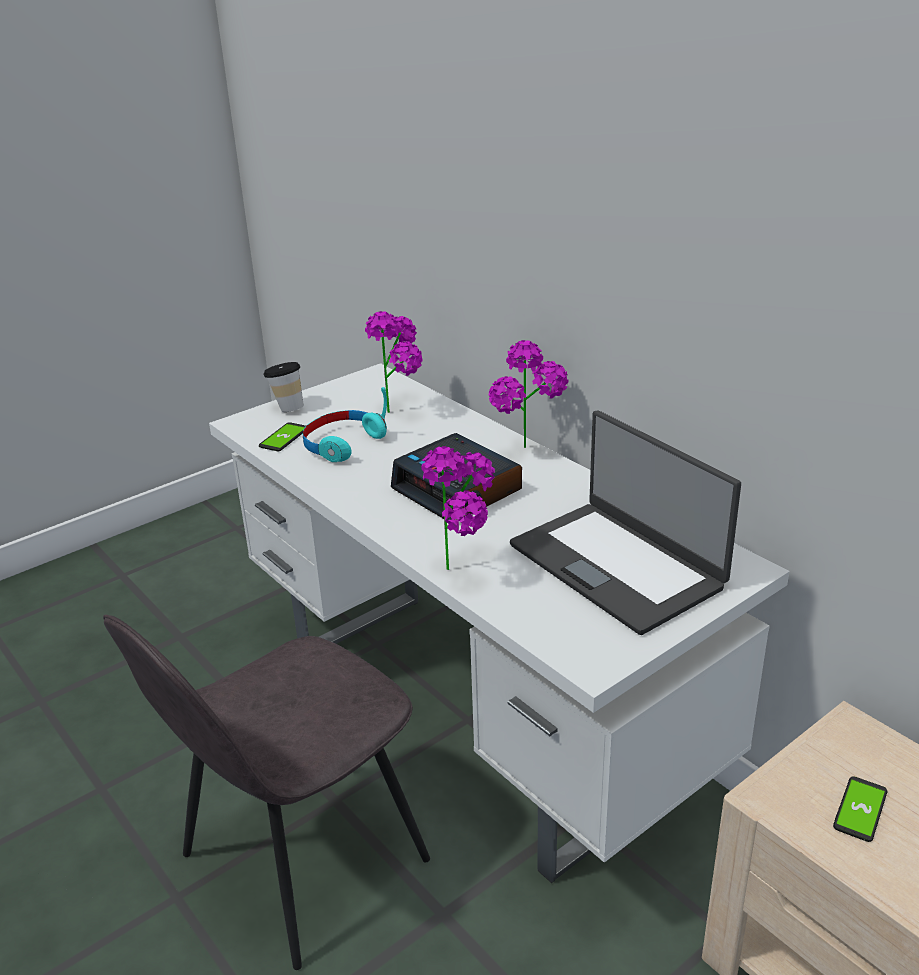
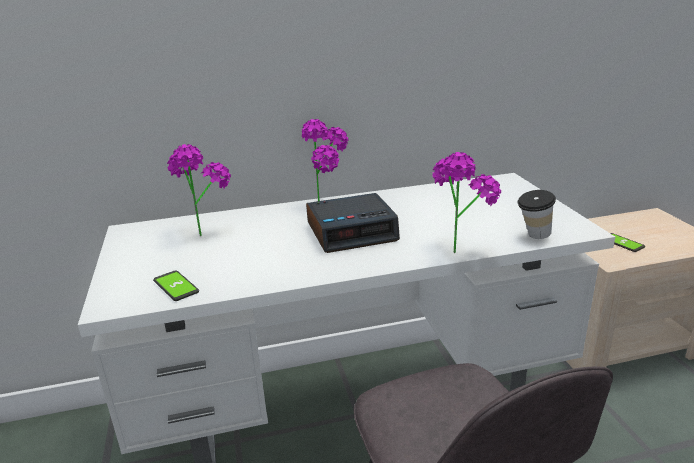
camera: 65 degrees left, 5 degrees down
cup [263,362,304,412] -> cup moved to [517,190,556,239]
turquoise headphones [303,387,387,462] -> none
laptop [510,411,741,635] -> none

